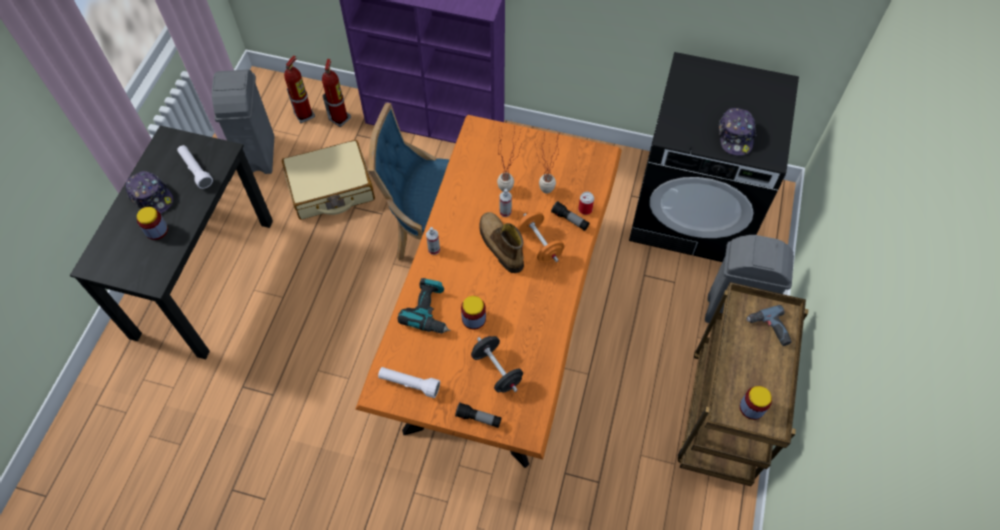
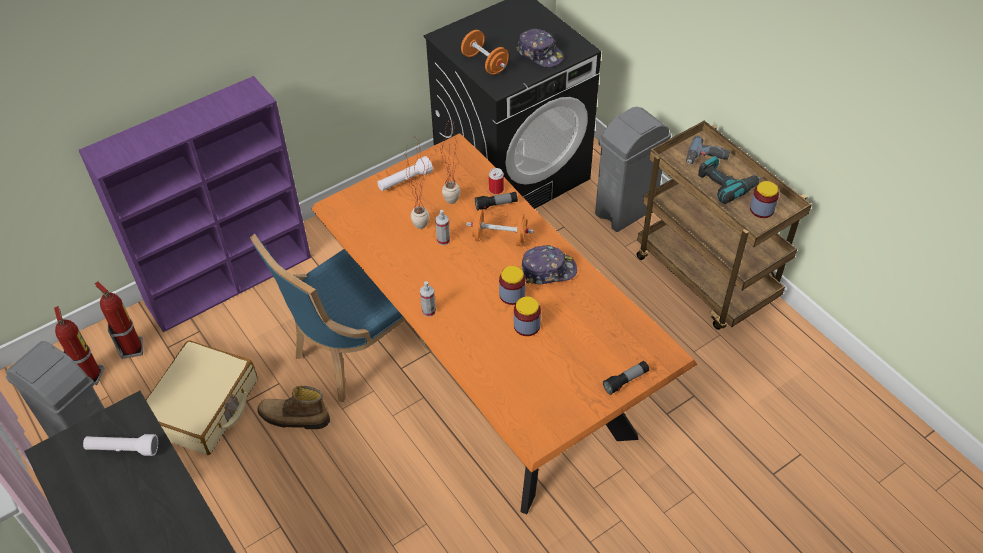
camera: 50 degrees left, 10 degrees down
cap [126,171,173,214] -> cap moved to [522,245,577,284]
jar [137,207,168,240] -> jar moved to [499,266,526,305]
white flashlight [378,367,440,398] -> white flashlight moved to [377,156,433,191]
power drill [397,278,450,334] -> power drill moved to [698,156,762,204]
black dumbbell [471,336,523,393] -> none
boot [479,212,524,273] -> boot moved to [257,386,330,429]
none -> orange dumbbell [461,30,509,75]

